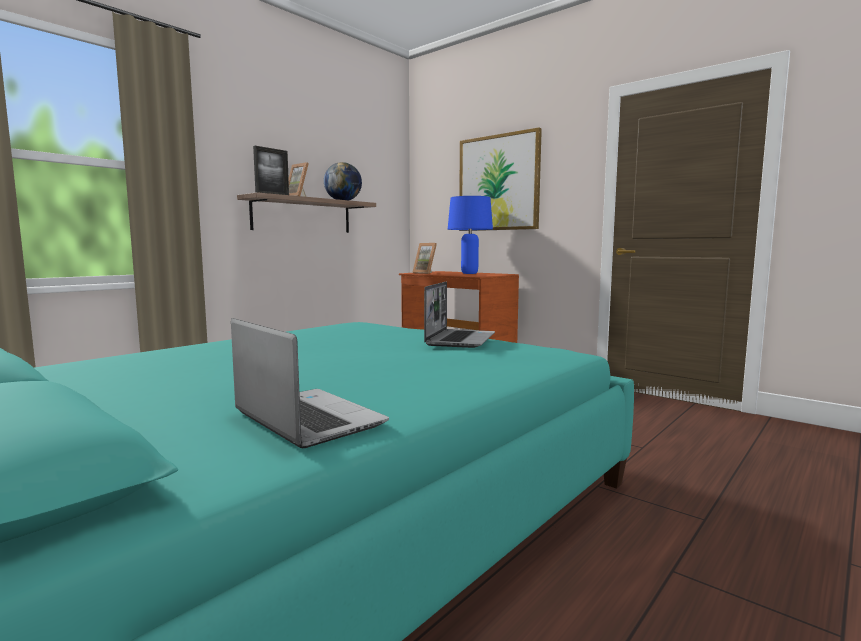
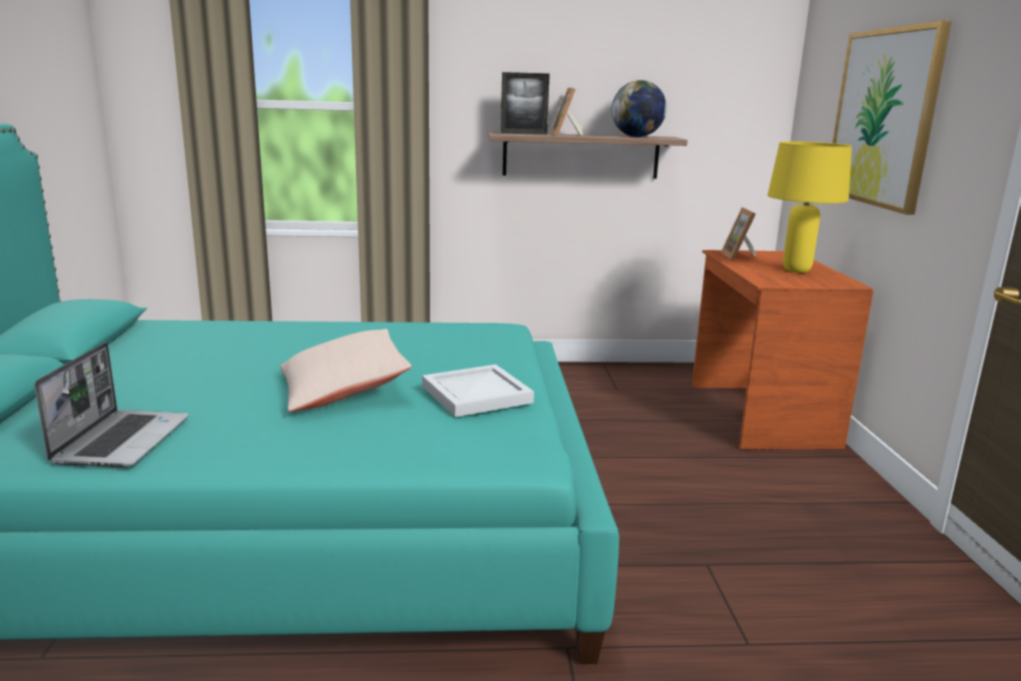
camera: 45 degrees right, 10 degrees up
laptop [424,282,495,348] -> white tray [422,364,534,417]
blue table lamp [448,196,493,274] -> yellow table lamp [767,141,852,273]
none -> beige pillow [280,329,412,412]

